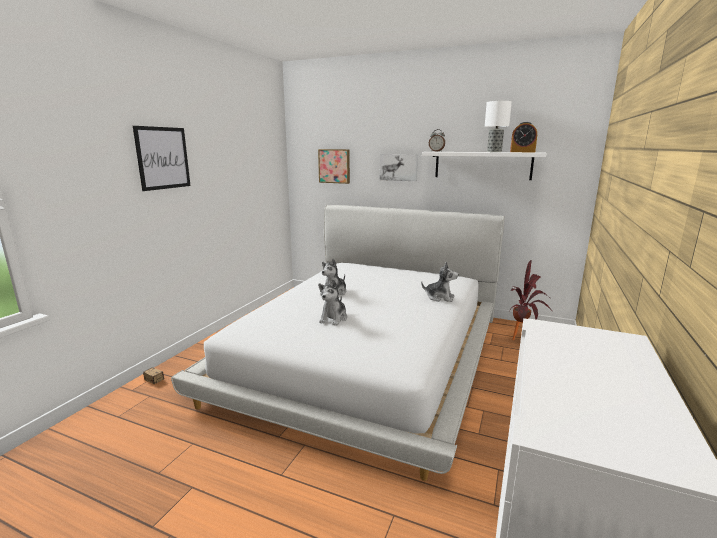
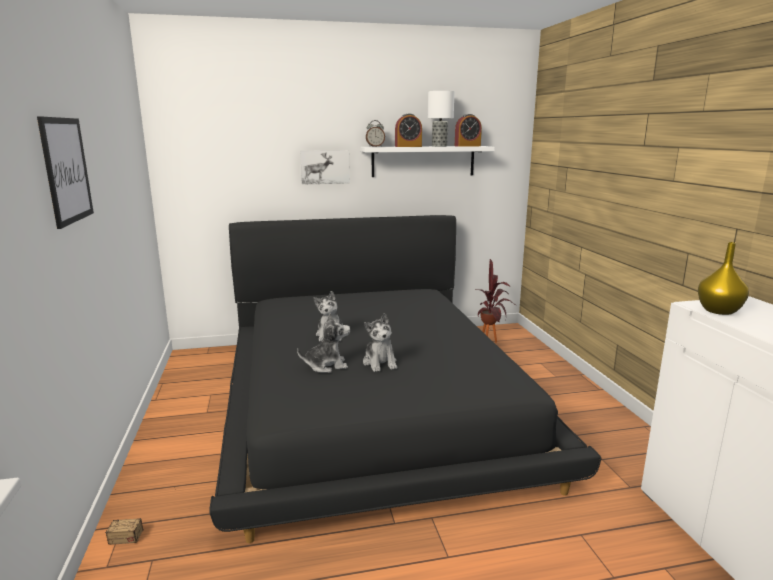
camera: 35 degrees left, 0 degrees up
white bed [171,205,505,481] -> black bed [209,215,601,543]
picture [318,149,350,184] -> none
plush toy [421,262,458,302] -> plush toy moved to [297,313,350,373]
none -> alarm clock [395,113,422,147]
none -> yellow vase [698,242,749,315]

